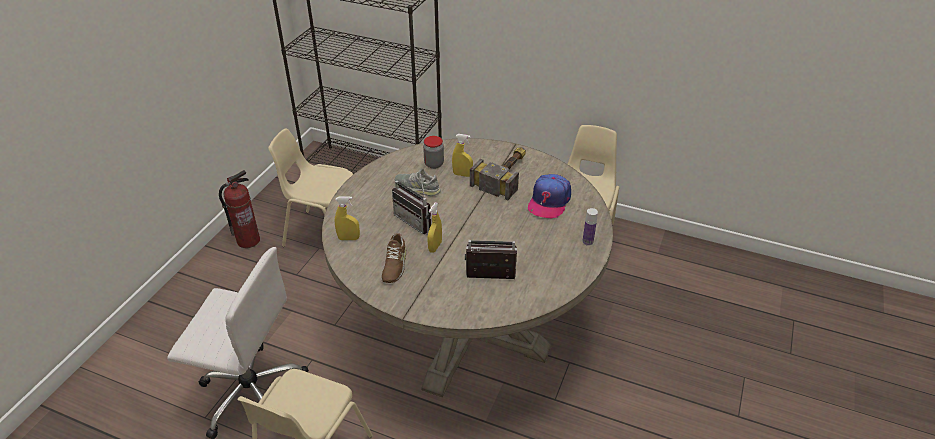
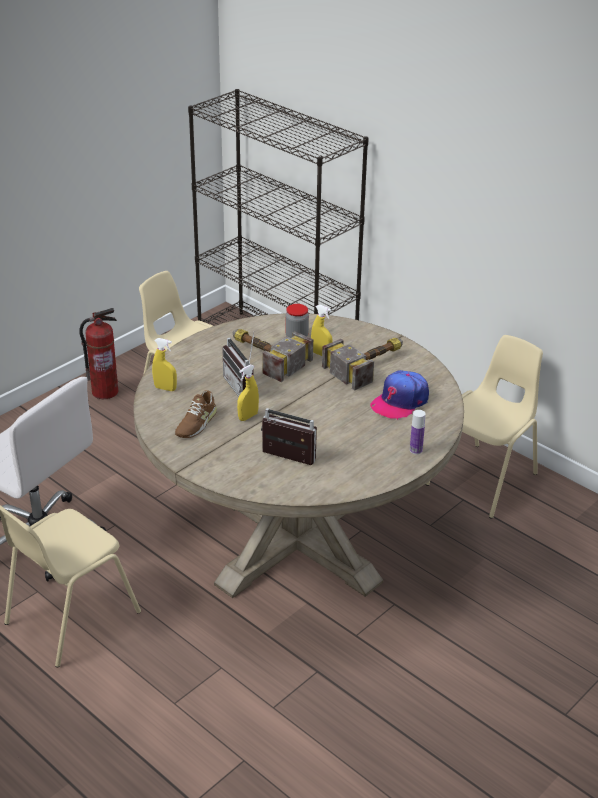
camera: 20 degrees right, 5 degrees down
grey shoe [395,168,441,196] -> hammer [233,329,313,382]

